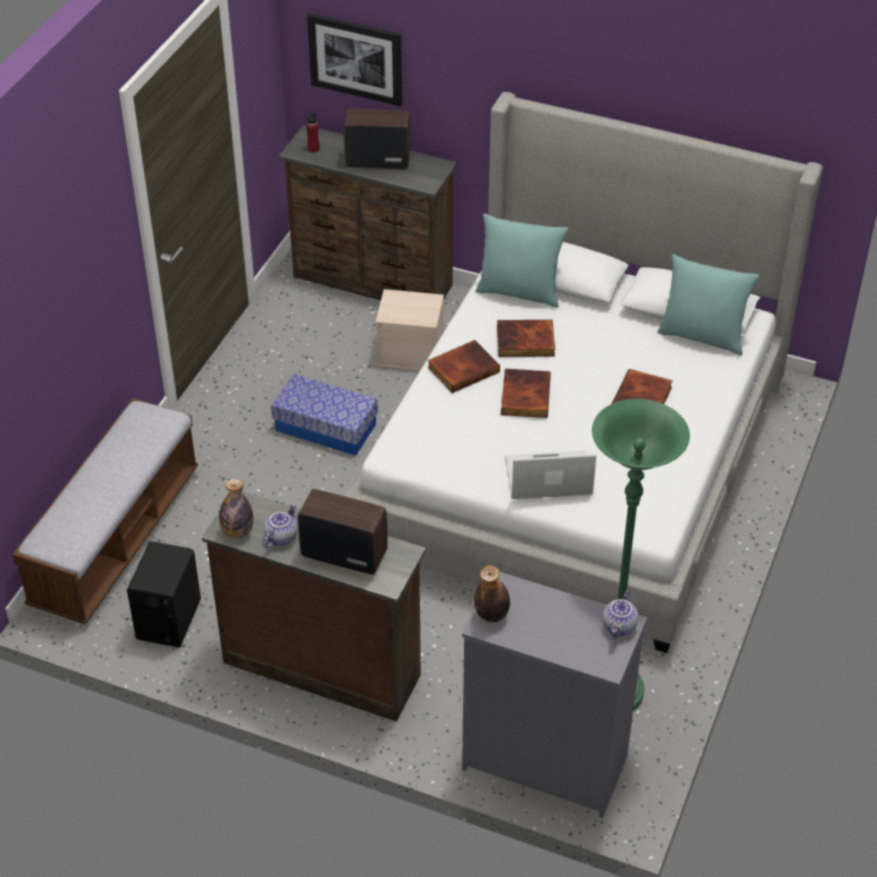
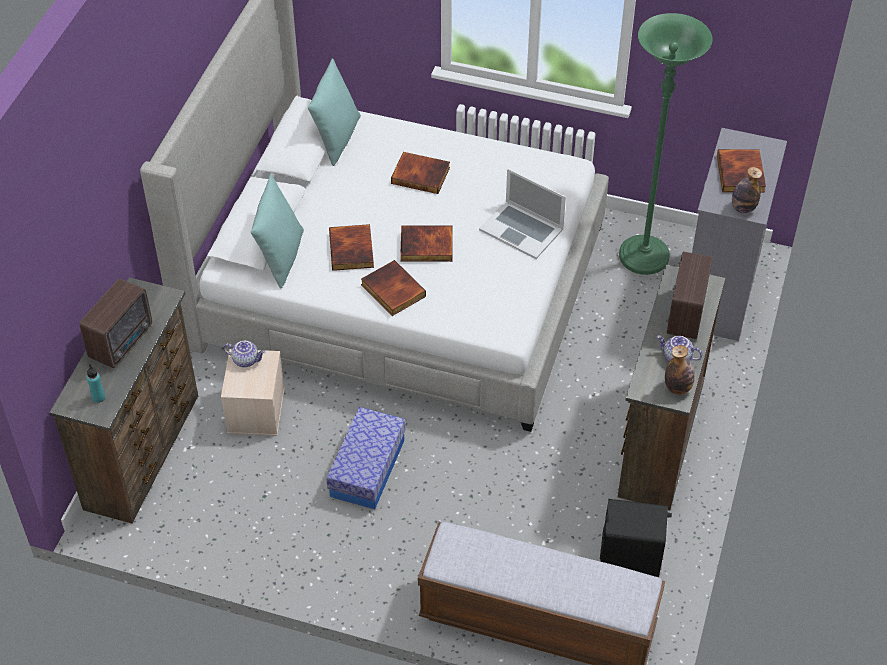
camera: 95 degrees left, 5 degrees up
red bottle [305,112,319,153] -> turquoise bottle [86,364,105,403]
picture [307,13,402,106] -> none
radio [344,109,411,169] -> radio turned 150 degrees counterclockwise [80,278,152,368]
laptop [505,451,596,499] -> laptop turned 45 degrees counterclockwise [479,169,566,259]
teapot [603,590,638,638] -> teapot moved to [223,341,266,367]
none -> book [717,149,766,192]

